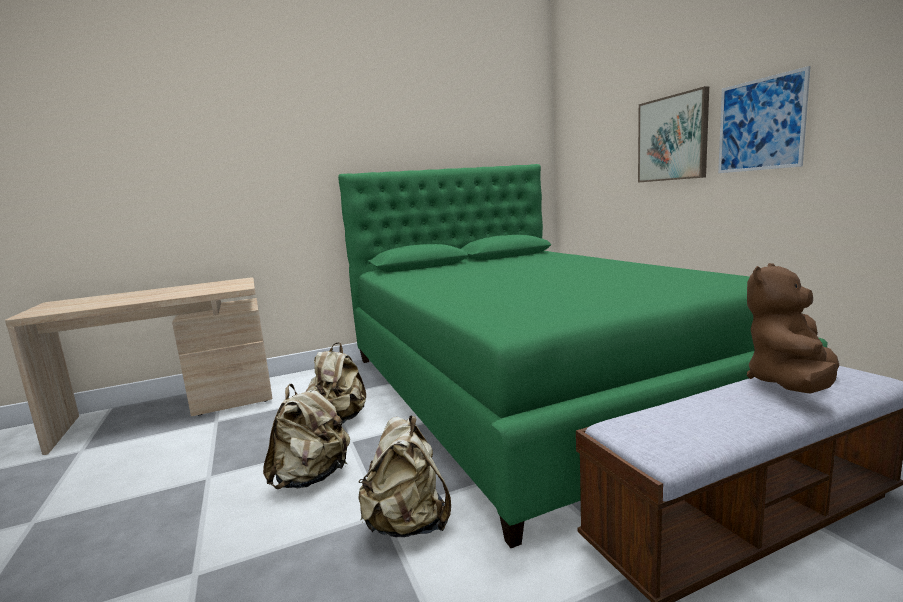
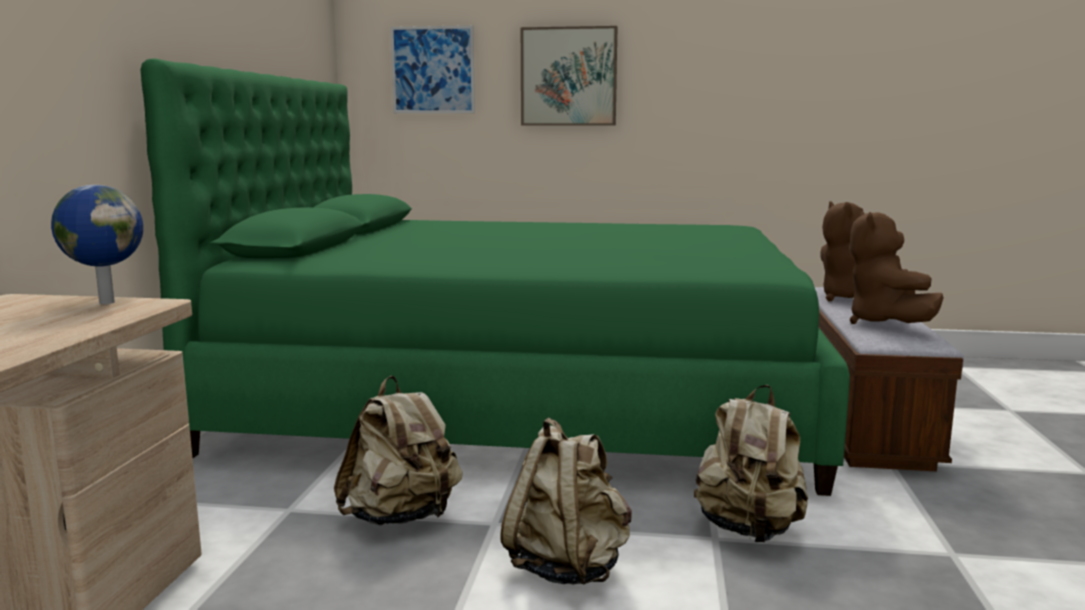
camera: 60 degrees left, 0 degrees up
picture [718,66,811,173] -> picture moved to [390,25,475,113]
none -> globe [51,185,143,304]
none -> brown plush toy [850,211,944,324]

